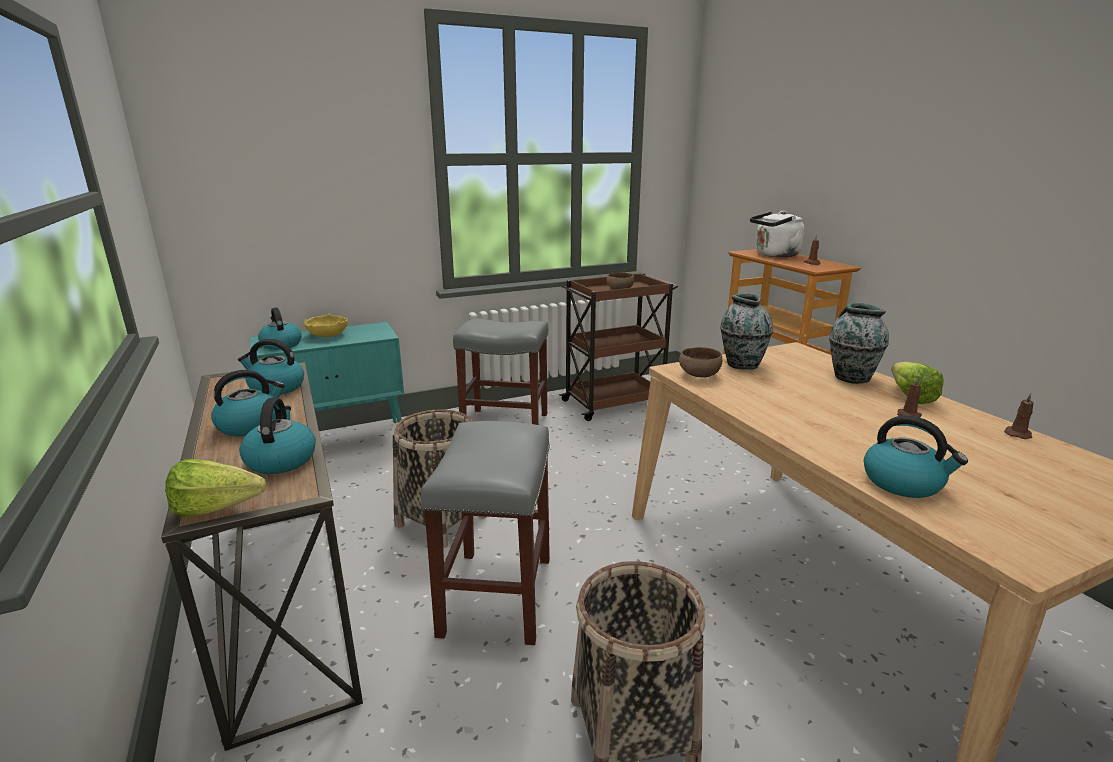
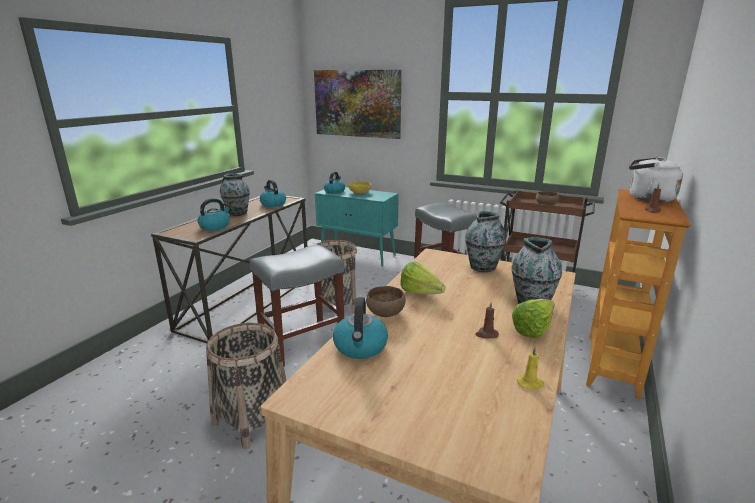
camera: 50 degrees right, 0 degrees up
lettuce [165,459,266,517] -> lettuce moved to [400,262,445,294]
kettle [211,370,285,436] -> vase [220,173,250,216]
brown bowl [679,347,722,378] -> brown bowl moved to [366,286,406,317]
brown candle [1004,393,1034,439] -> yellow candle [517,346,545,389]
none -> picture [314,70,402,139]

